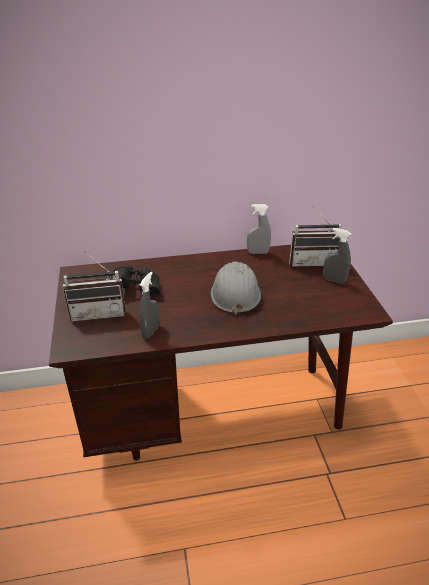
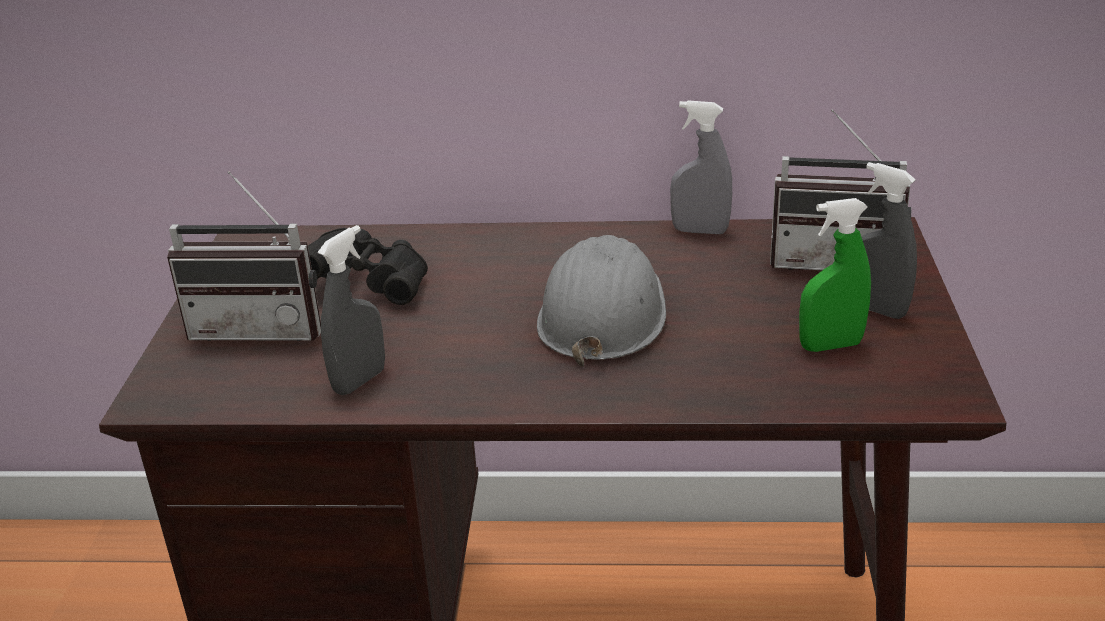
camera: 15 degrees right, 5 degrees down
none -> green spray bottle [799,198,871,352]

